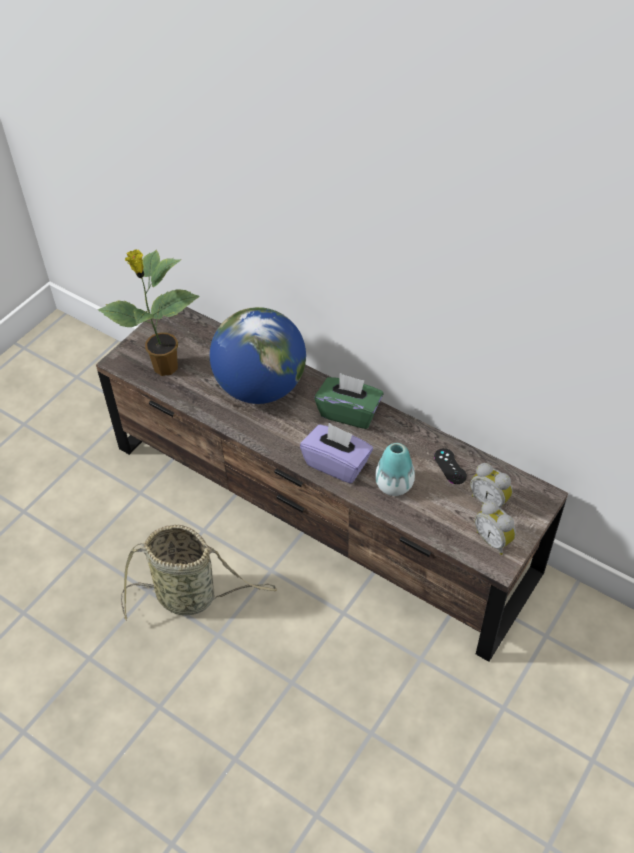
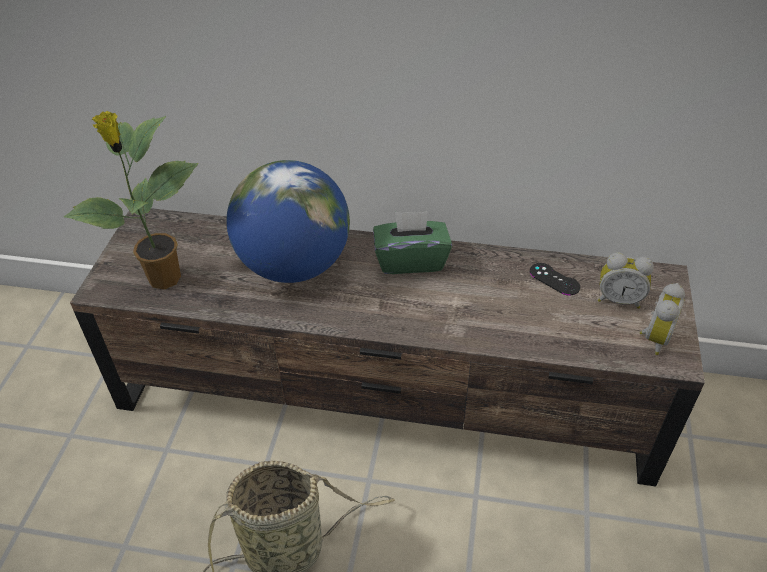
camera: 25 degrees left, 5 degrees down
purple tissue box [300,423,373,484] -> none
vase [375,443,415,496] -> none
alarm clock [475,501,516,555] -> alarm clock turned 90 degrees counterclockwise [640,283,685,355]

